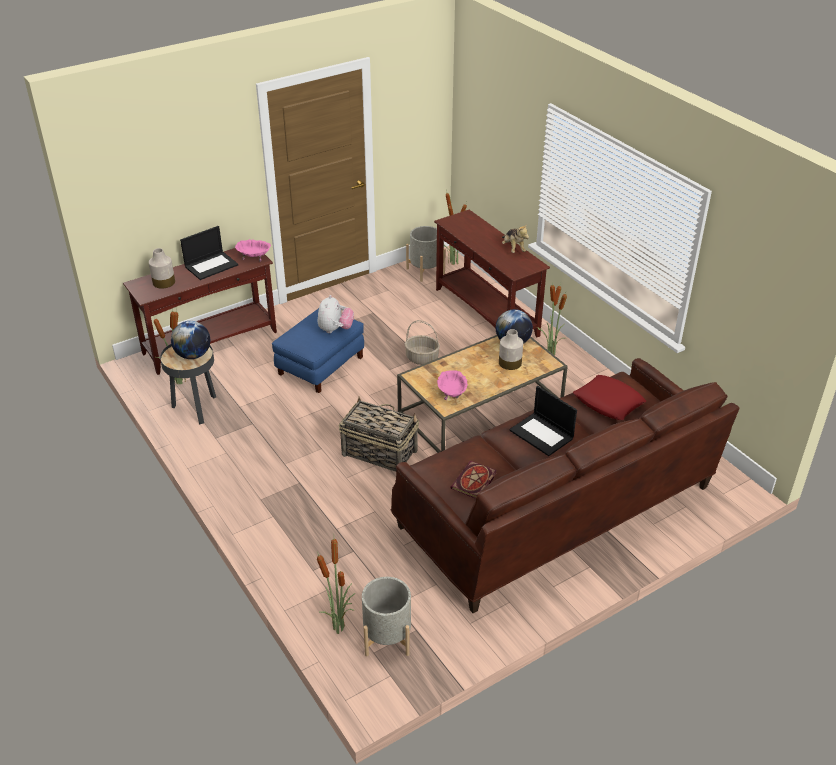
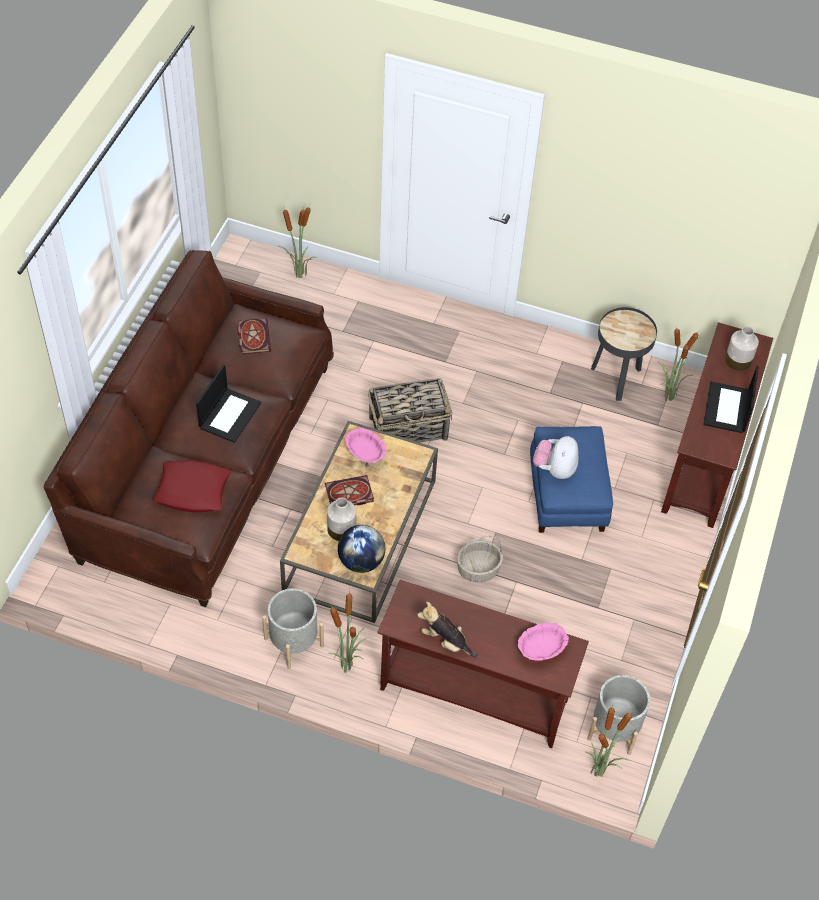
camera: 140 degrees right, 15 degrees up
globe [171,321,210,359] -> none
pink bowl [235,239,271,262] -> pink bowl moved to [518,623,569,661]
plush toy [318,295,354,333] -> plush toy turned 45 degrees clockwise [533,436,578,479]
grey planter [362,577,411,656] -> grey planter moved to [262,588,324,669]
laptop [510,386,577,456] -> laptop turned 105 degrees clockwise [196,364,261,443]
none -> book [325,475,374,506]

